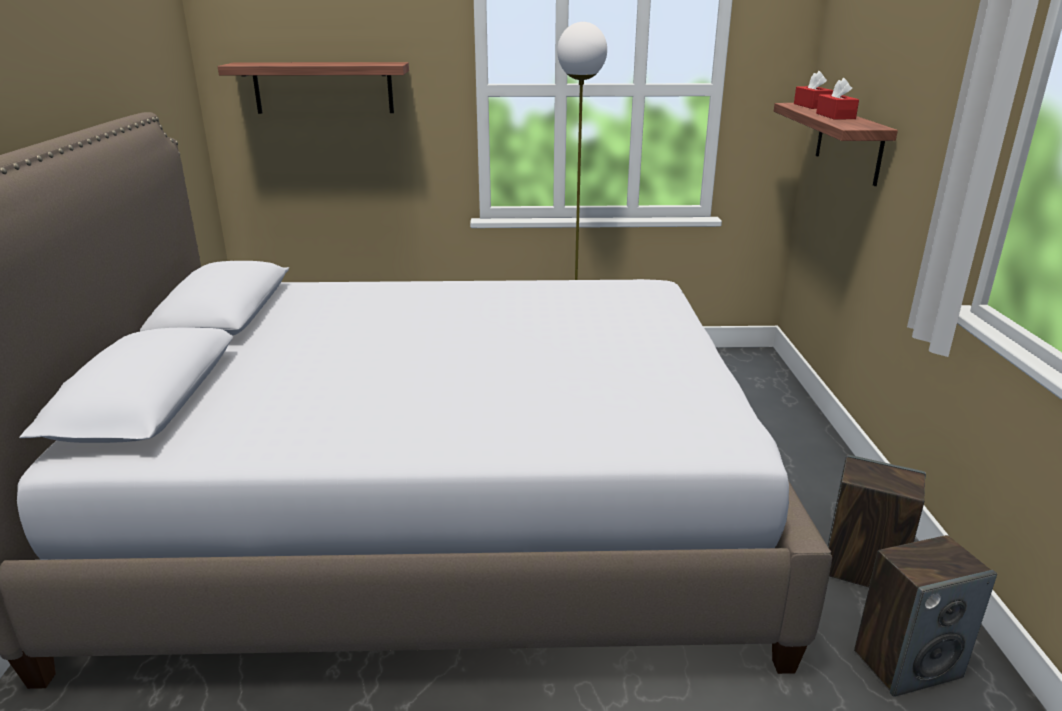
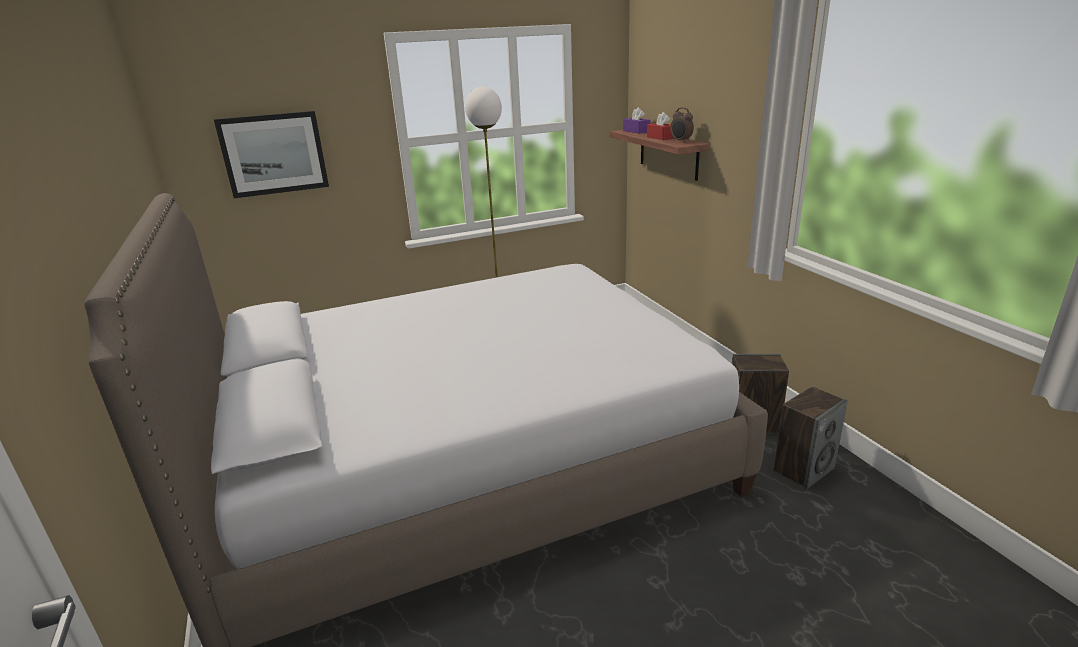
camera: 20 degrees left, 0 degrees up
shelf [218,62,409,114] -> picture [214,111,329,198]
red tissue box [794,71,833,109] -> purple tissue box [623,108,651,133]
none -> alarm clock [670,107,694,143]

